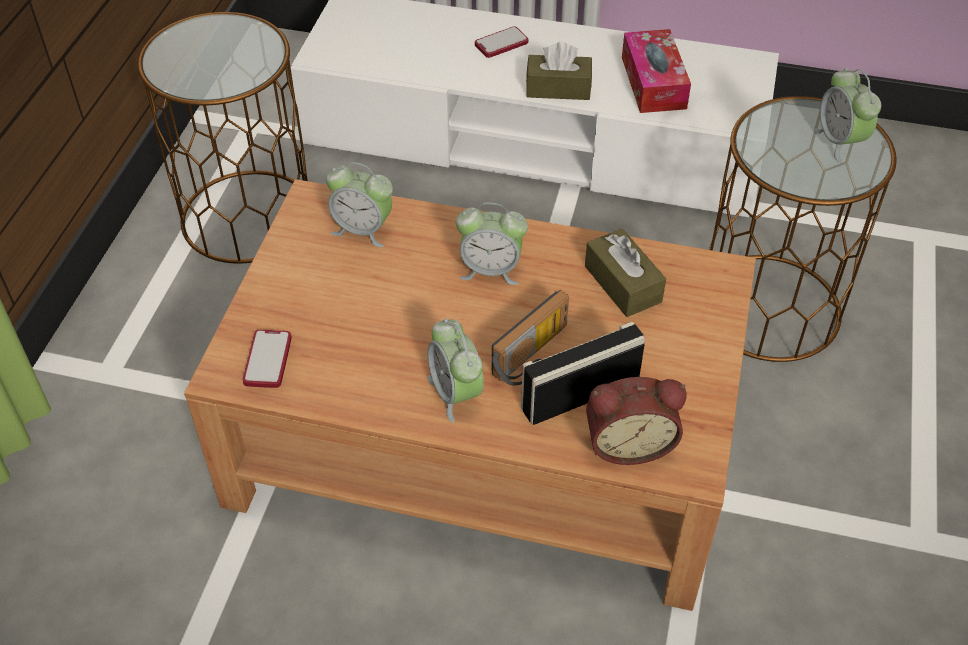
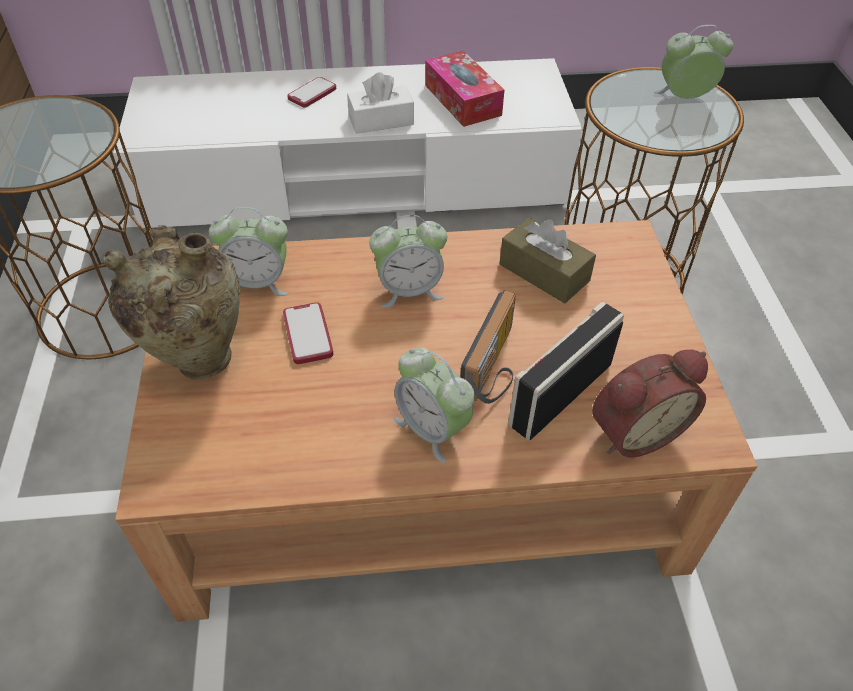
camera: 20 degrees left, 0 degrees up
phone [243,330,292,388] -> phone moved to [283,302,333,364]
brown tissue box [526,42,592,100] -> white tissue box [347,72,414,134]
alarm clock [813,68,881,163] -> alarm clock turned 120 degrees clockwise [654,25,733,99]
none -> beige vase [103,225,240,380]

